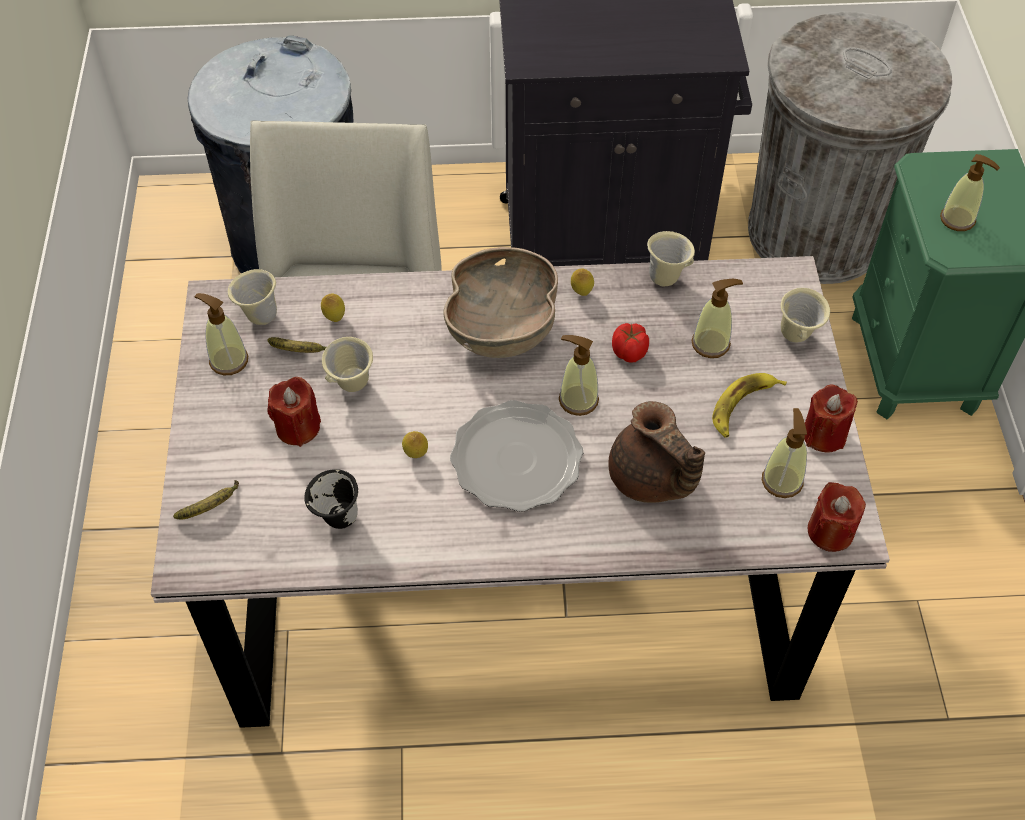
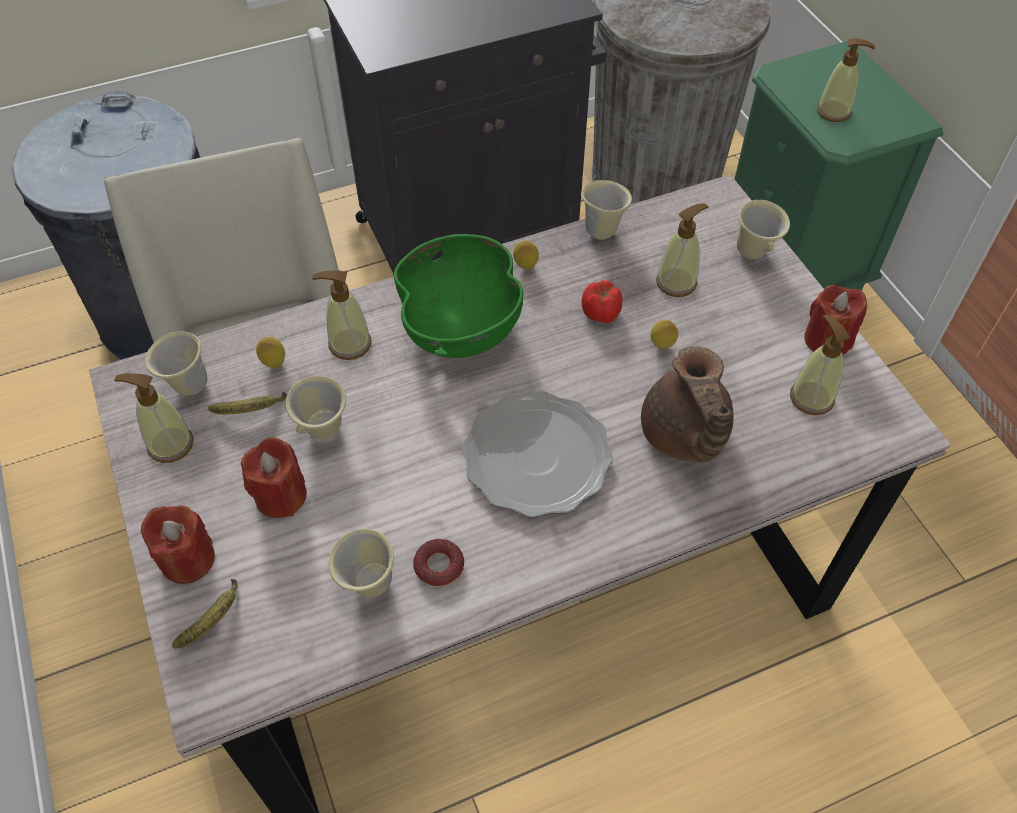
camera: 20 degrees left, 0 degrees up
black mug [304,469,358,529] -> beige mug [329,529,394,598]
lemon [402,431,428,458] -> lemon moved to [651,320,678,349]
brown bowl [444,247,558,358] -> green bowl [394,234,523,358]
soap dispenser [559,335,599,416] -> soap dispenser moved to [312,270,371,360]
brown teapot [608,401,705,503] -> brown teapot turned 45 degrees clockwise [641,346,734,462]
banana [712,373,787,438] -> none
red candle [808,482,866,552] -> red candle moved to [141,505,215,584]
none -> donut [413,539,464,587]

